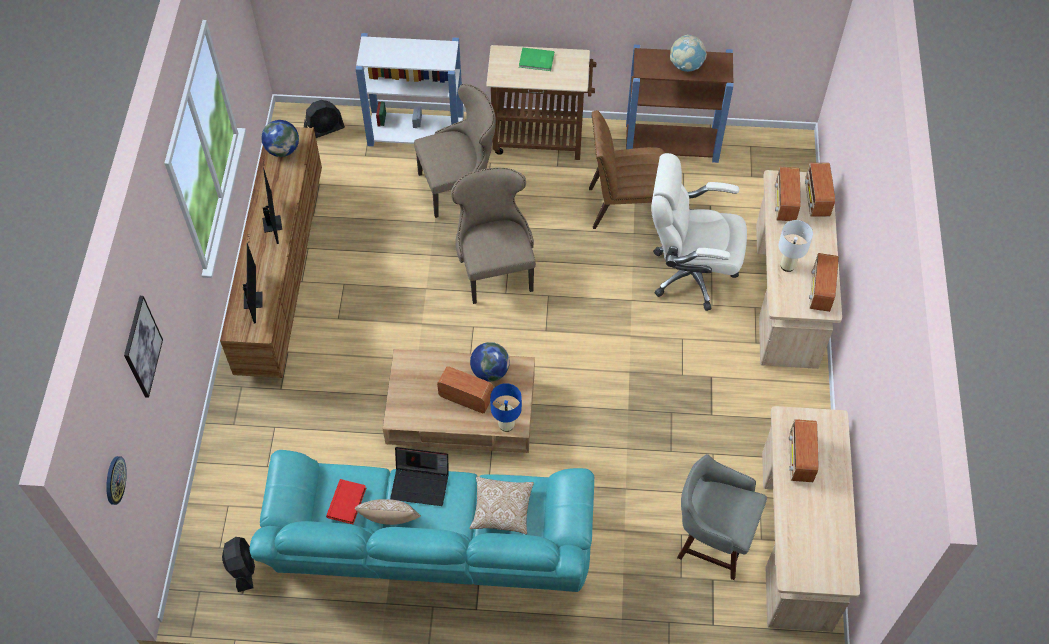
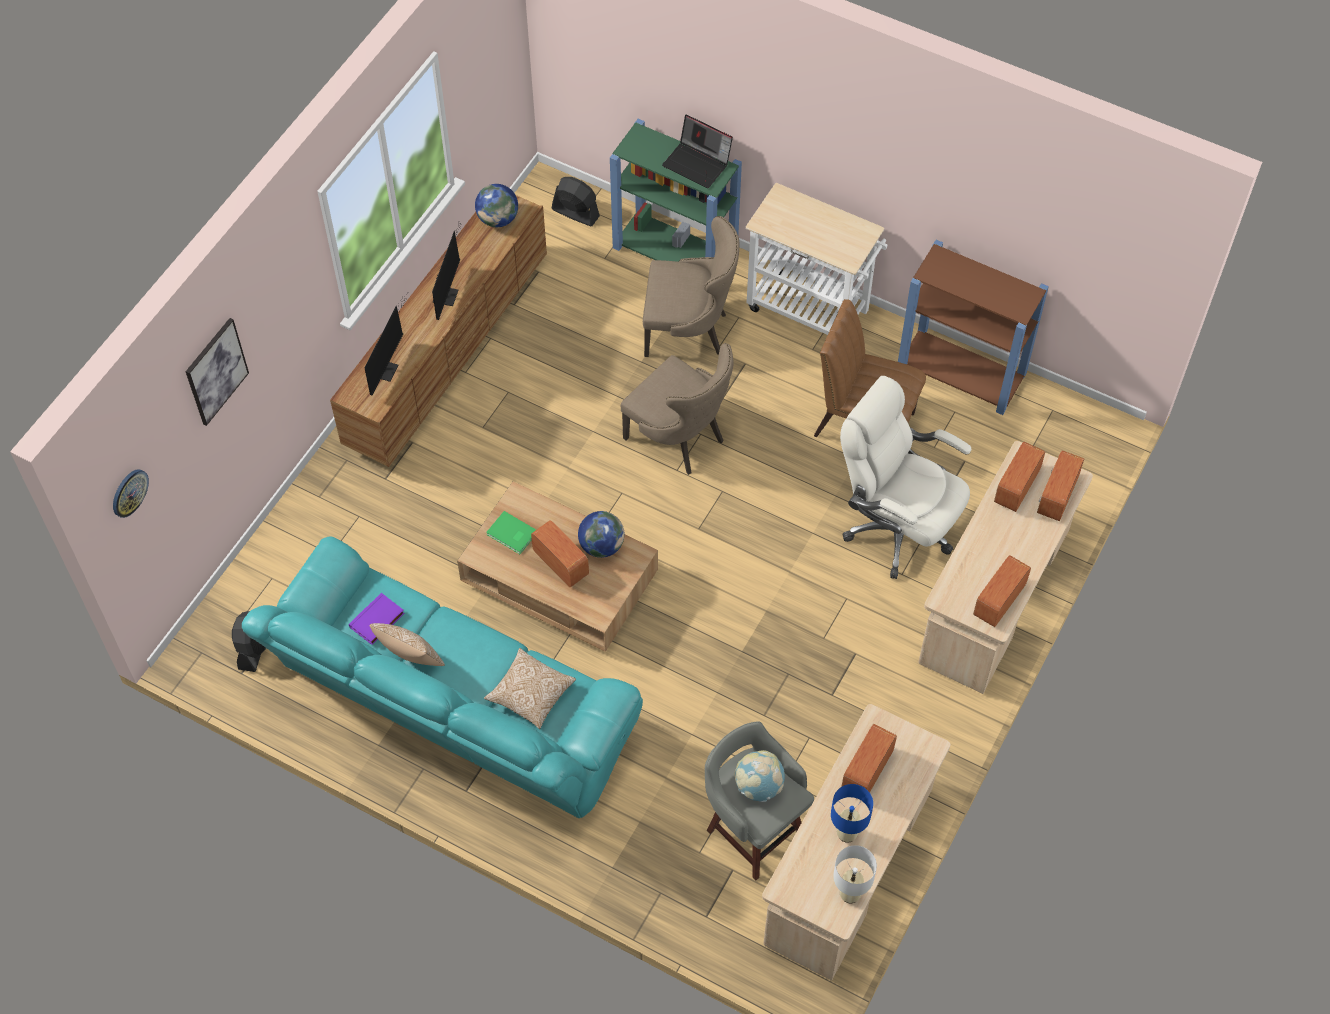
camera: 25 degrees right, 0 degrees up
black fan [304,100,345,138] -> black fan turned 150 degrees counterclockwise [552,177,600,226]
red book [326,479,366,524] -> purple book [349,593,405,645]
white bookcase [356,33,464,147] -> green bookcase [610,119,742,262]
laptop [390,447,448,506] -> laptop moved to [662,115,733,188]
beige chair [451,167,536,304] -> beige chair turned 120 degrees clockwise [621,343,734,475]
brown cart [486,45,596,160] -> white cart [746,183,887,335]
blue table lamp [490,383,522,432] -> blue table lamp moved to [831,784,873,843]
green book [519,48,554,71] -> green book moved to [486,511,536,554]
globe [670,35,707,72] -> globe moved to [734,750,785,802]
white table lamp [778,220,813,272] -> white table lamp moved to [833,845,877,903]

